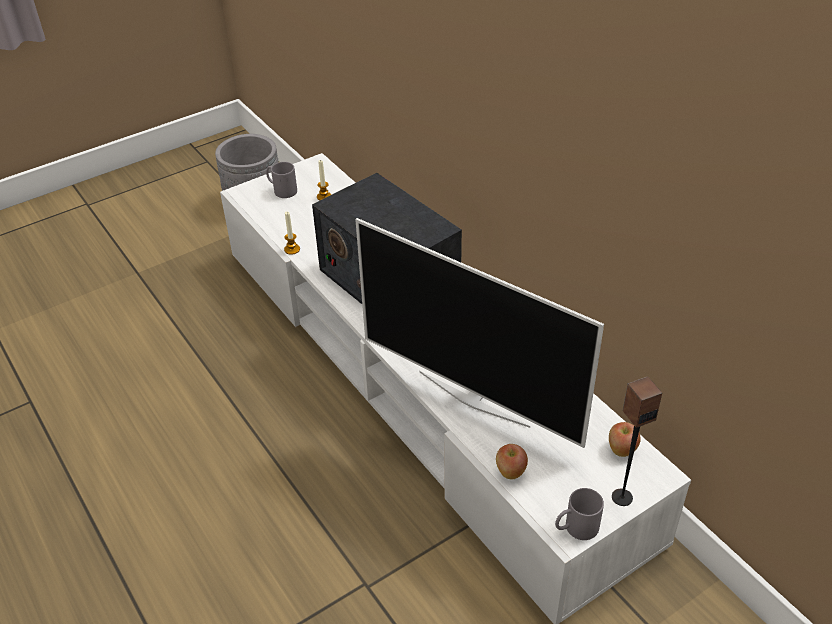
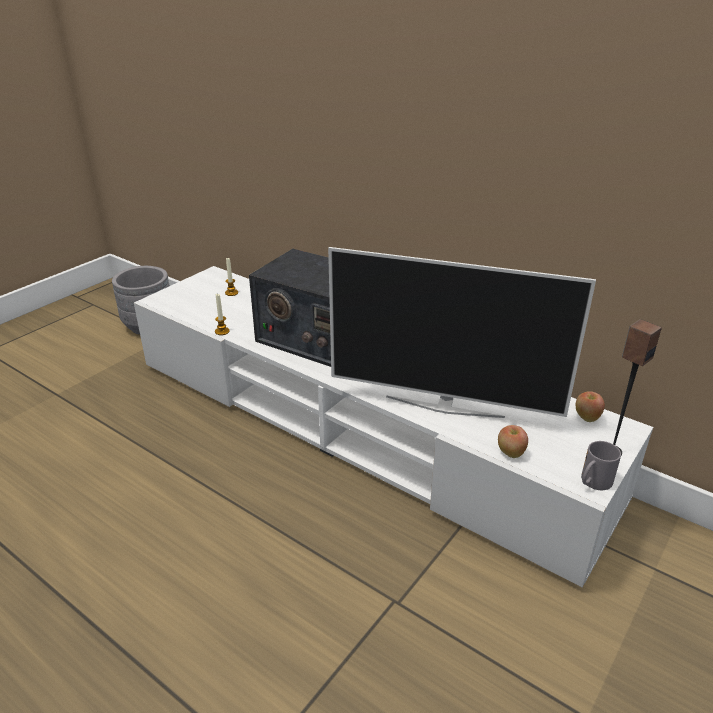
camera: 20 degrees left, 10 degrees down
grey mug [266,162,297,198] -> none

